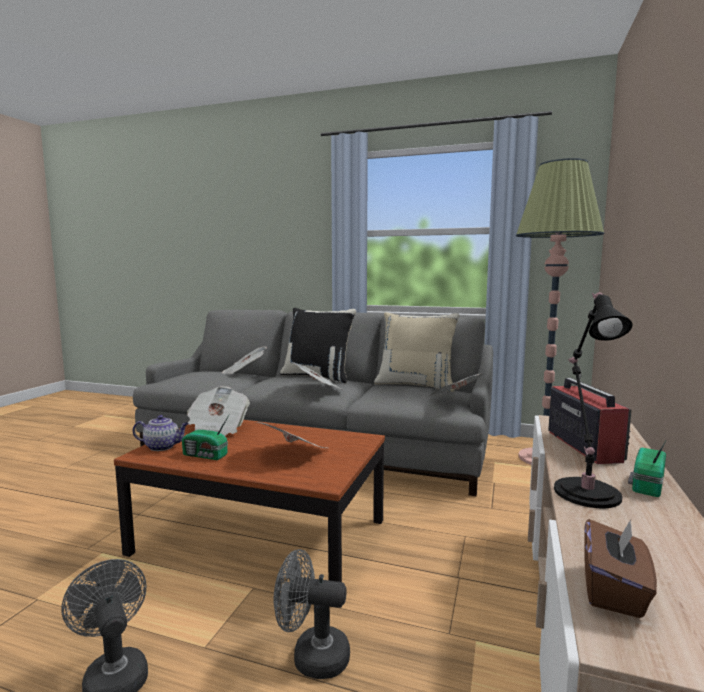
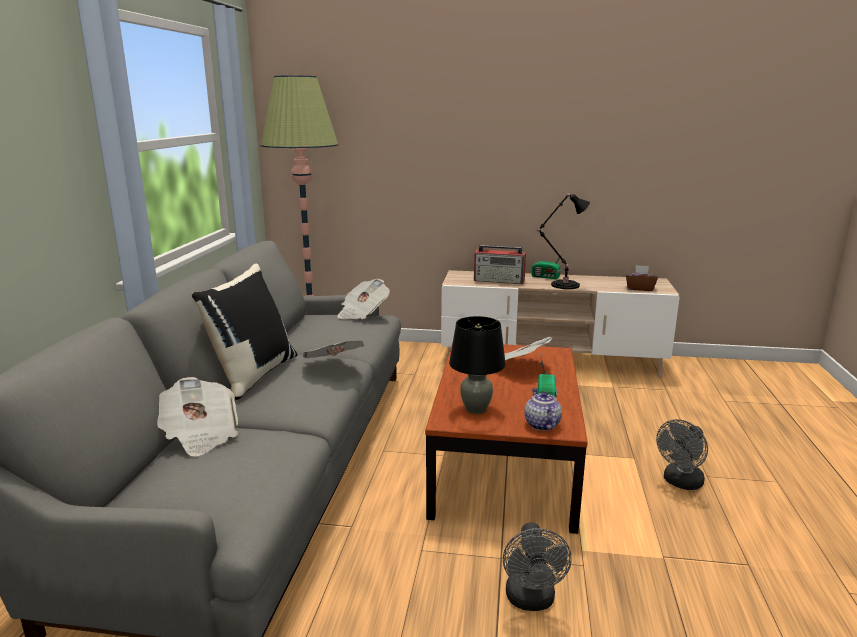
camera: 100 degrees left, 10 degrees up
newspaper [187,386,250,436] -> black table lamp [449,316,506,414]
grey fan [273,549,350,679] -> grey fan moved to [503,522,572,611]
beige pillow [374,312,460,392] -> none
radio [548,374,632,464] -> radio turned 150 degrees counterclockwise [474,245,526,284]

